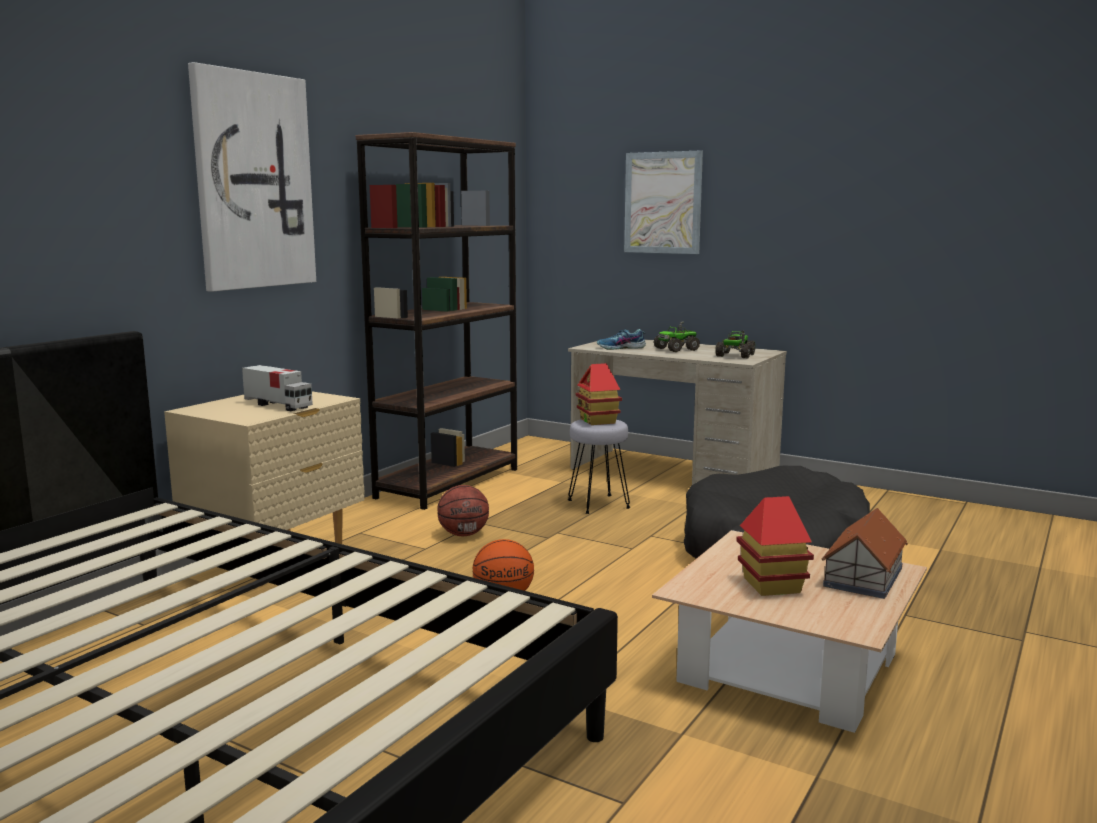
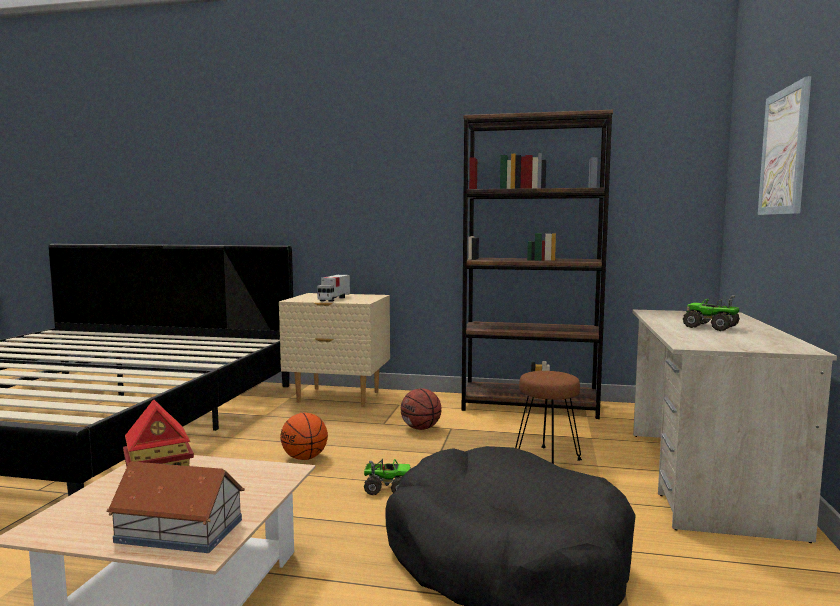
camera: 70 degrees right, 5 degrees down
picture [188,62,316,292] -> none
grey stool [568,419,631,514] -> brown stool [515,371,582,464]
toy house [575,363,622,425] -> none
shoe [597,329,646,350] -> none
toy truck [715,331,755,358] -> toy truck moved to [364,459,411,495]

